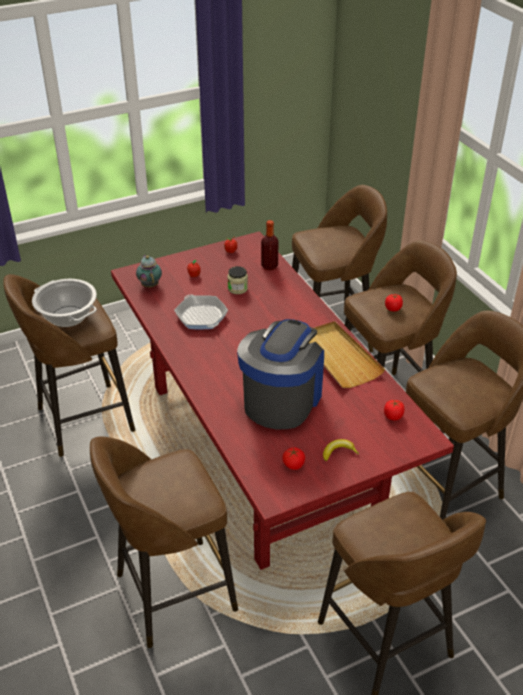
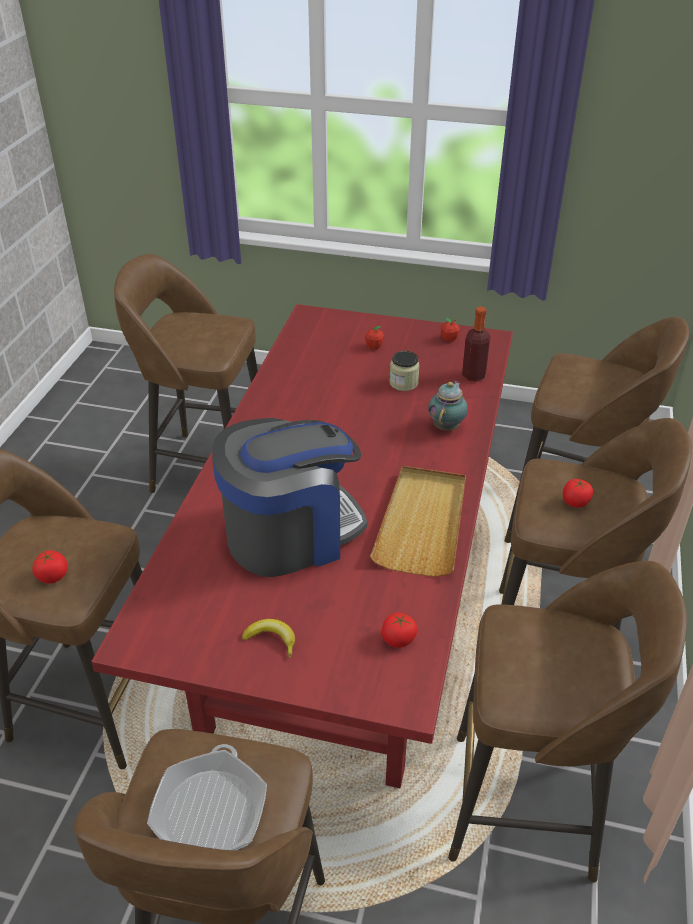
camera: 40 degrees right, 0 degrees up
cooking pot [32,279,97,327] -> none
teapot [136,255,162,288] -> teapot moved to [428,380,468,431]
frying pan [174,294,228,329] -> frying pan moved to [147,744,267,850]
tomato [282,447,305,470] -> tomato moved to [32,550,68,584]

